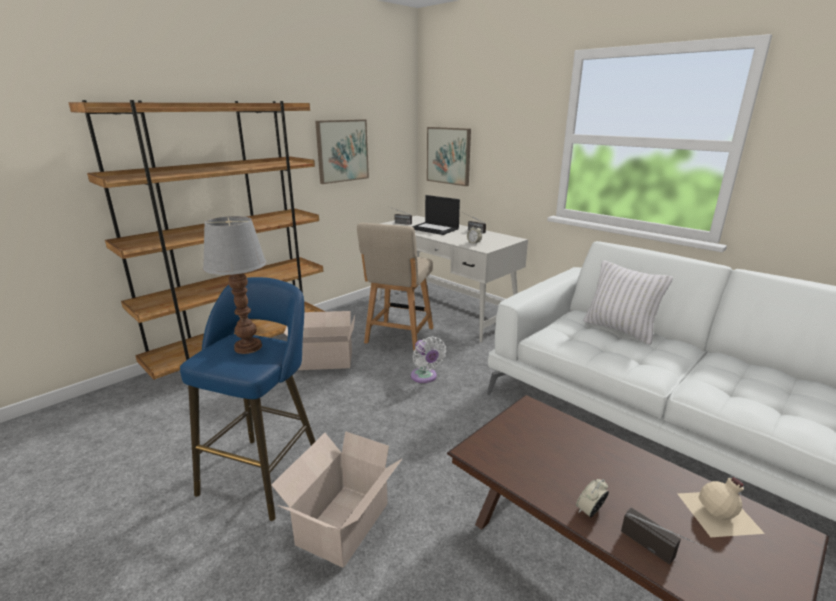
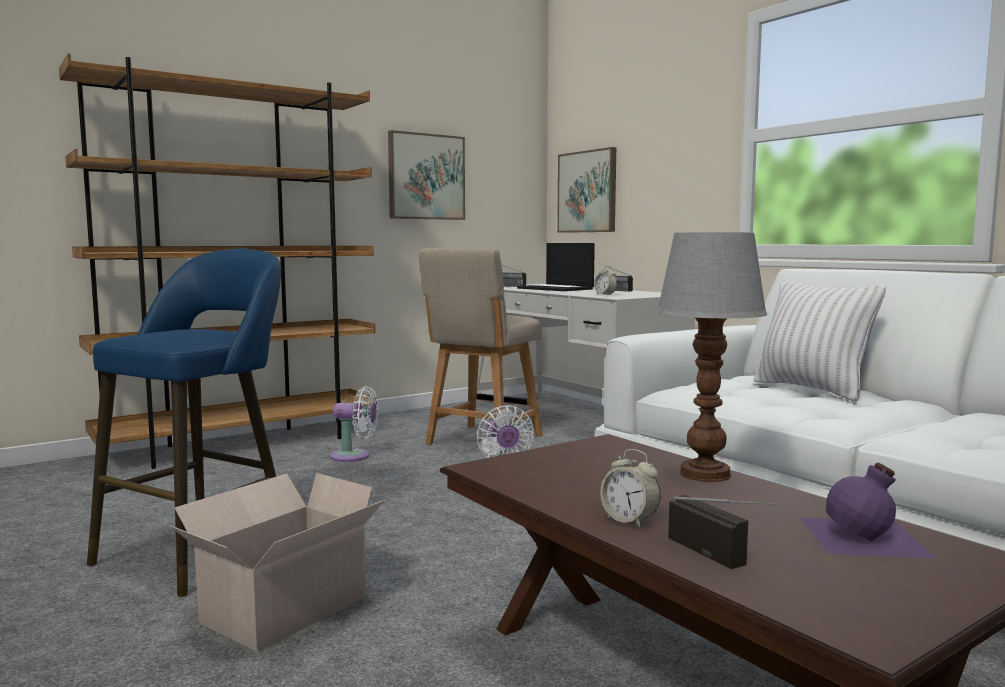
camera: 10 degrees right, 15 degrees down
table lamp [203,216,267,354] -> table lamp moved to [656,232,767,482]
cardboard box [284,311,355,370] -> white fan [330,386,378,462]
alarm clock [576,479,609,517] -> alarm clock turned 105 degrees counterclockwise [600,449,661,528]
beige bottle [678,477,765,537] -> purple bottle [799,463,936,558]

